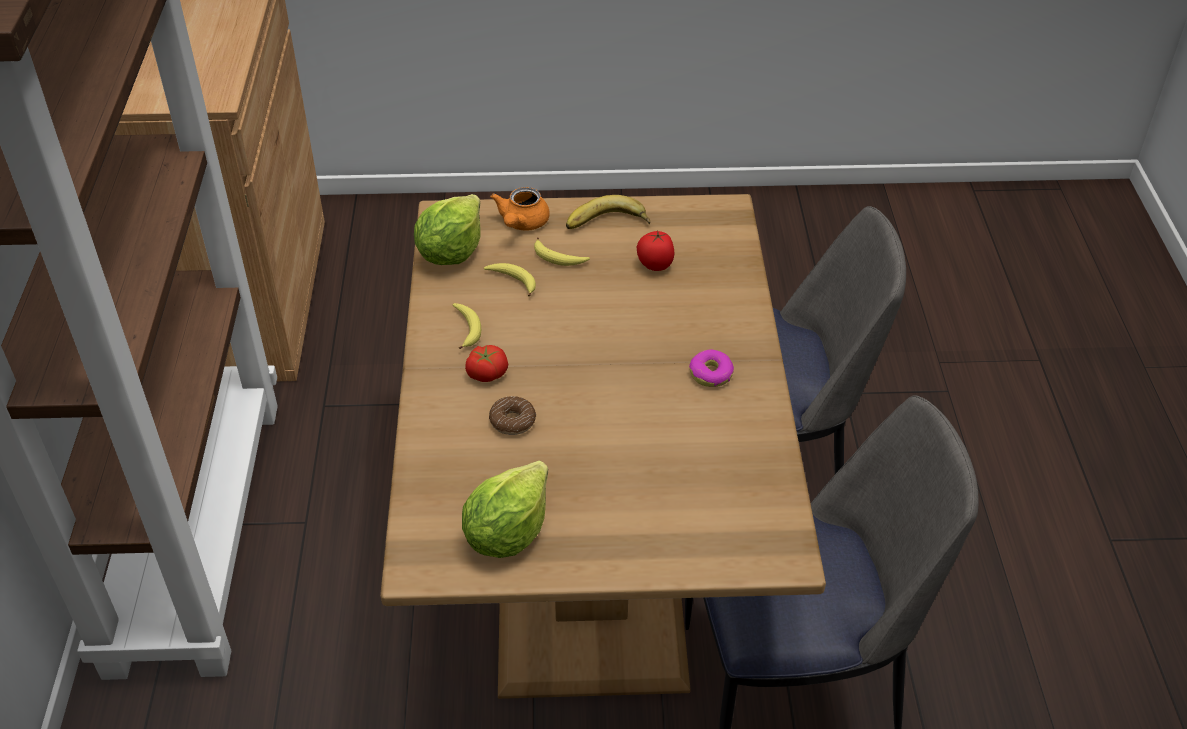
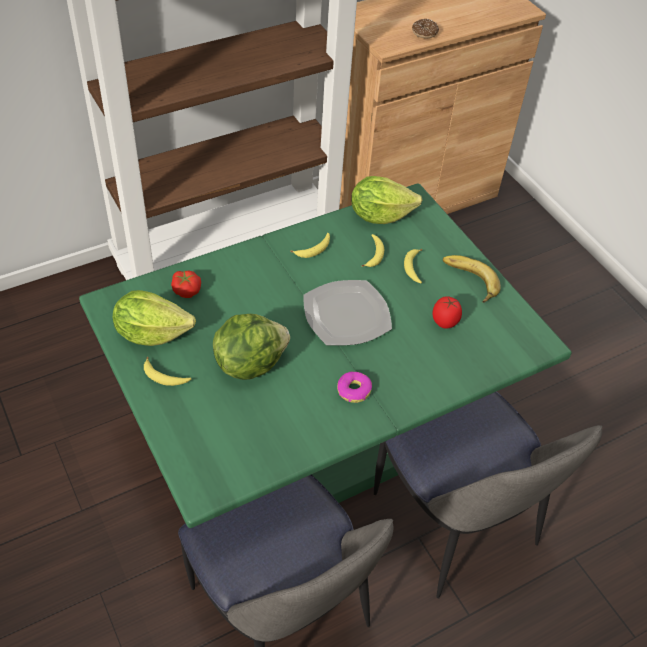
camera: 60 degrees right, 5 degrees up
brown dining table [380,194,826,699] -> green dining table [79,183,572,528]
tomato [465,345,508,382] -> tomato moved to [171,270,201,298]
donut [489,396,536,435] -> donut moved to [412,19,439,38]
orange teapot [490,187,550,231] -> none
none -> banana [144,357,191,386]
none -> lettuce [213,314,290,380]
none -> plate [303,280,392,346]

